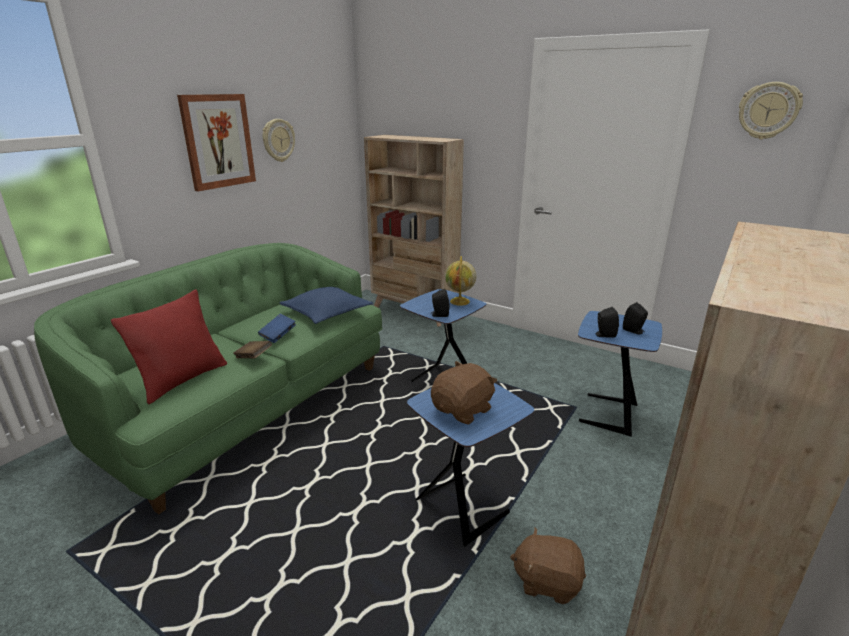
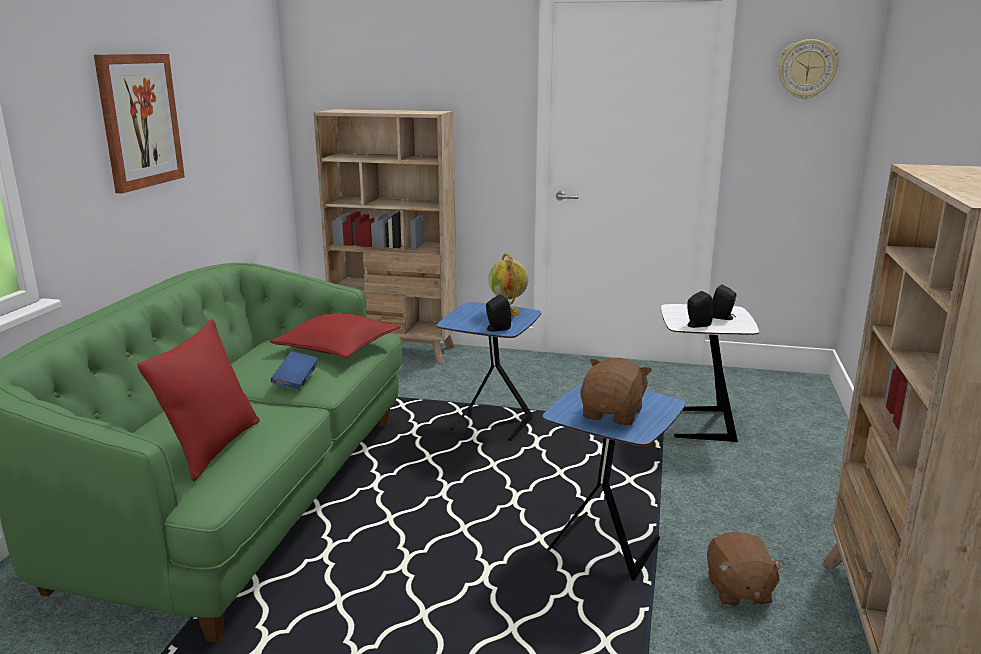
camera: 20 degrees left, 5 degrees down
brown book [233,341,272,359] -> none
wall clock [263,119,295,162] -> none
blue pillow [279,287,373,324] -> red pillow [270,313,400,358]
brown plush toy [510,527,586,604] -> brown plush toy turned 90 degrees counterclockwise [707,531,784,607]
blue side table [578,311,662,437] -> white side table [661,304,759,442]

